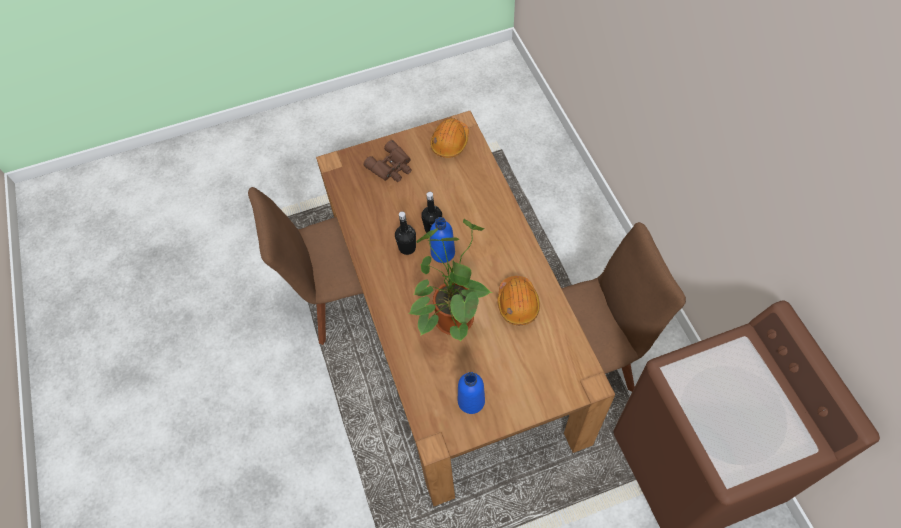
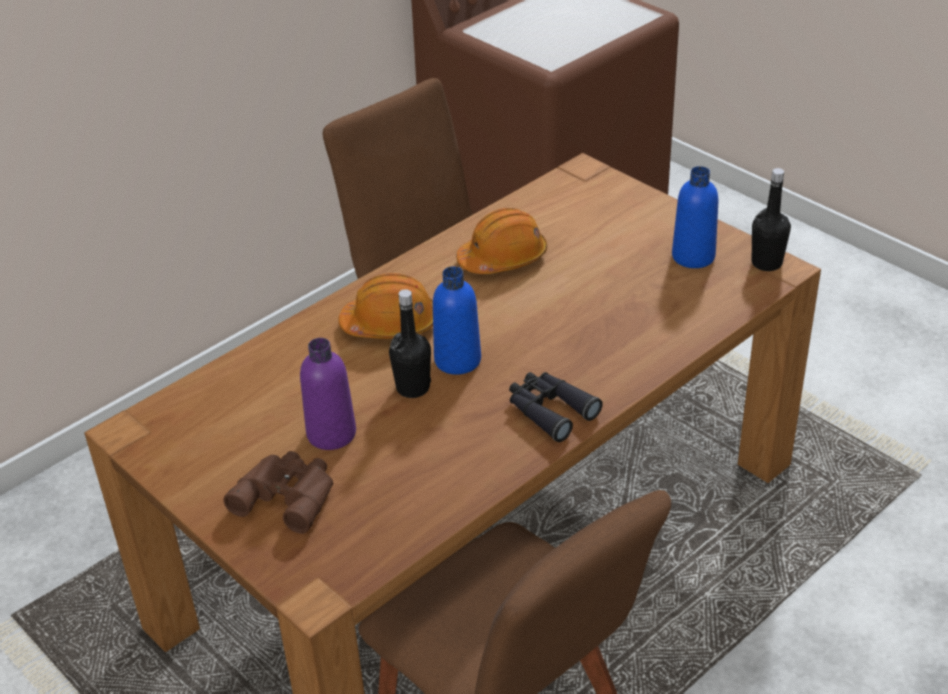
camera: 115 degrees left, 20 degrees down
black bottle [395,211,416,255] -> black bottle moved to [752,168,791,271]
potted plant [408,219,492,342] -> none
orange hard hat [430,118,469,158] -> orange hard hat moved to [338,273,433,339]
none -> purple bottle [300,338,356,450]
none -> black binoculars [509,372,603,442]

